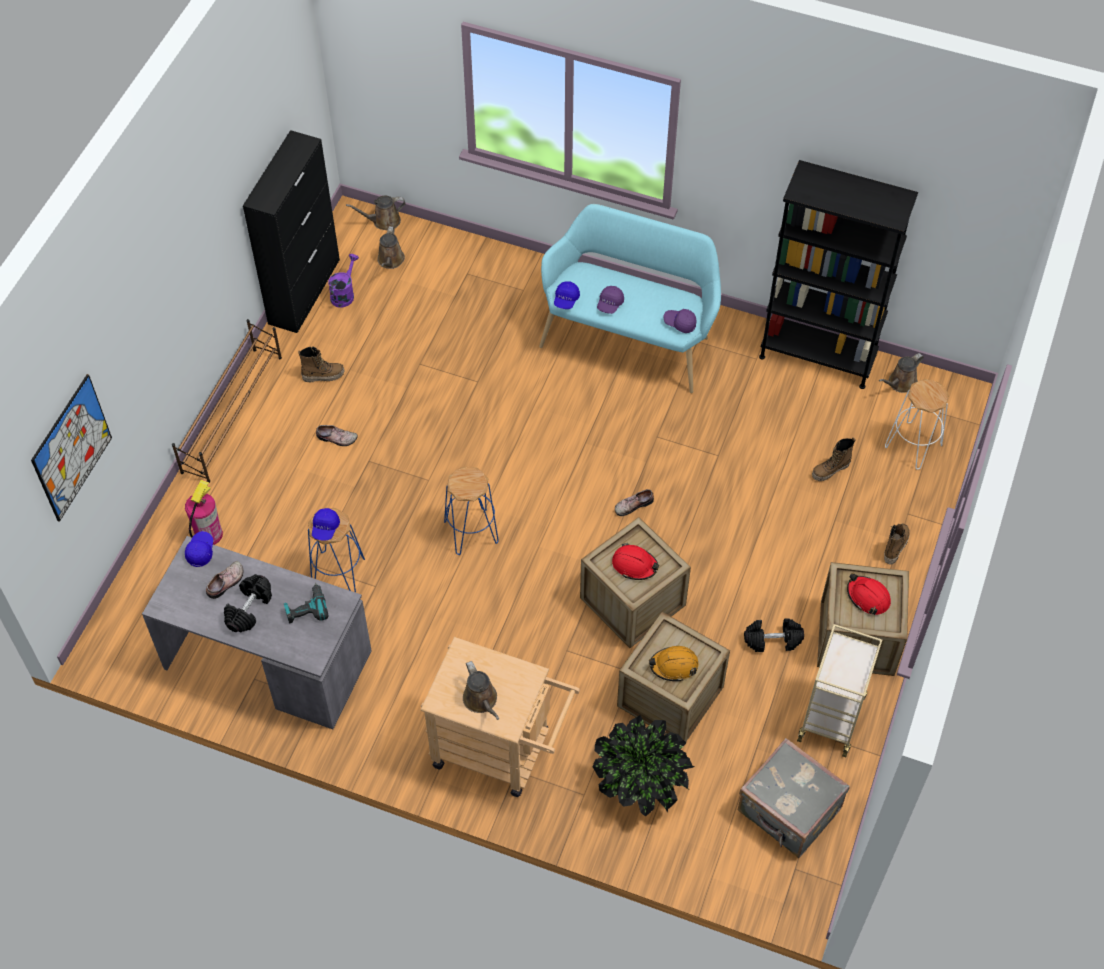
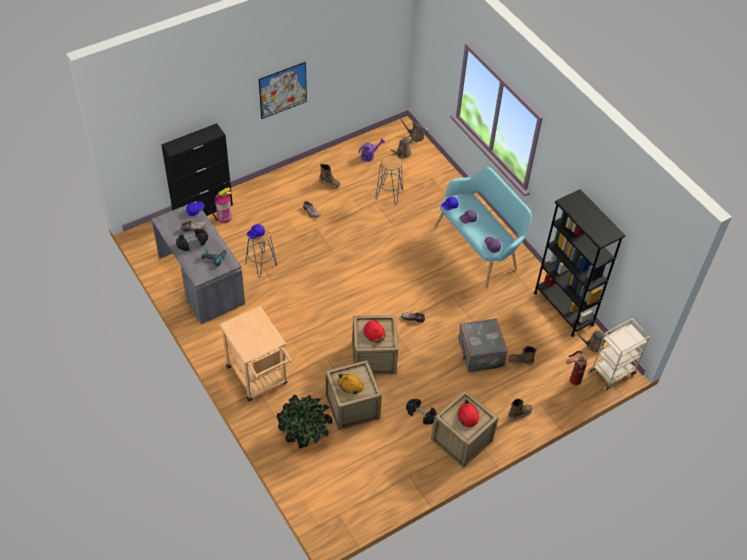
camera: 35 degrees right, 5 degrees down
picture [31,374,112,522] -> picture moved to [259,62,307,119]
brown shoe rack [172,319,282,483] -> none
black cabinet [243,130,340,333] -> black cabinet moved to [161,123,233,216]
blue stool [444,467,499,555] -> blue stool moved to [376,156,403,205]
brown watering can [463,661,499,720] -> none
grey suitcase [738,738,850,858] -> grey suitcase moved to [458,318,508,372]
beige cart [797,624,882,757] -> beige cart moved to [588,319,650,390]
white stool [885,379,949,470] -> fire extinguisher [566,351,587,385]

